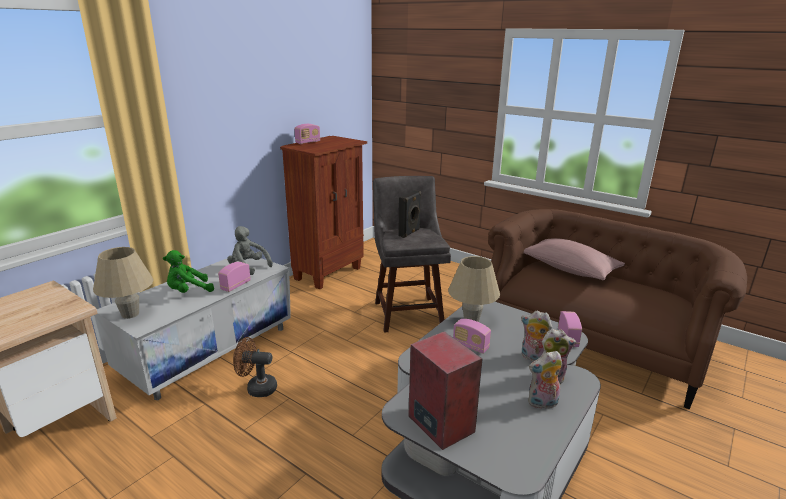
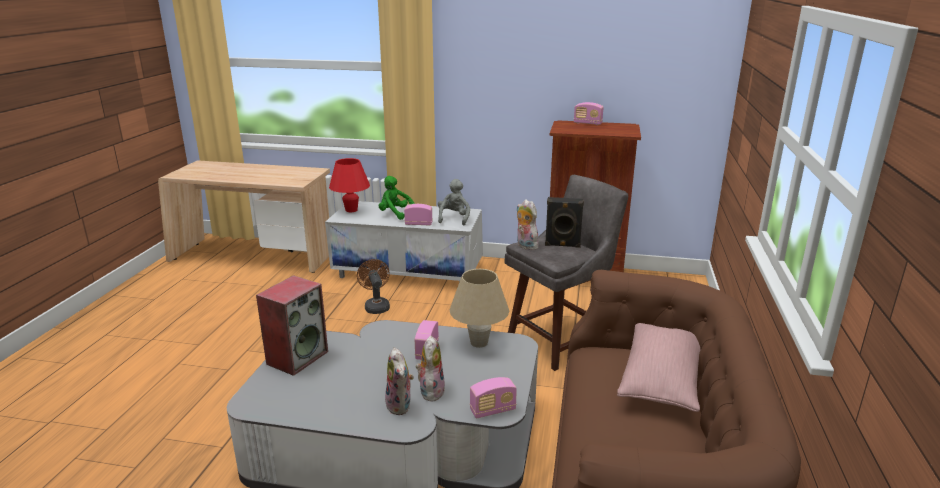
camera: 65 degrees right, 0 degrees up
beige table lamp [93,247,153,319] -> red table lamp [329,158,370,212]
plush toy [528,351,562,409] -> plush toy moved to [517,199,539,250]

